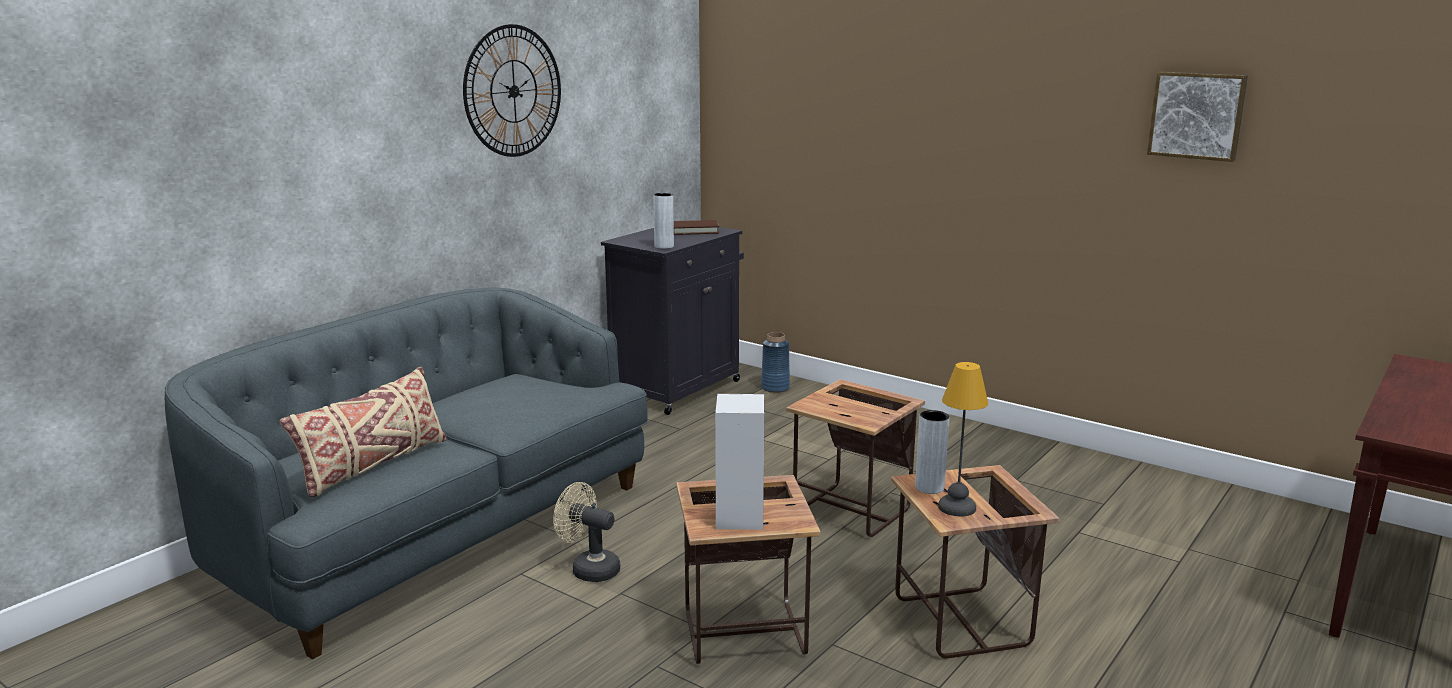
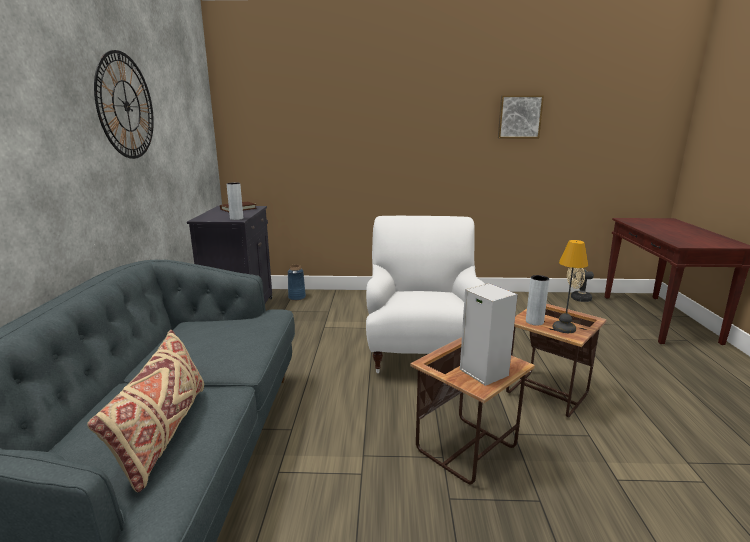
camera: 35 degrees left, 0 degrees up
beige fan [553,482,621,582] -> beige fan moved to [567,267,594,302]
side table [786,379,925,537] -> white armchair [366,216,485,373]

